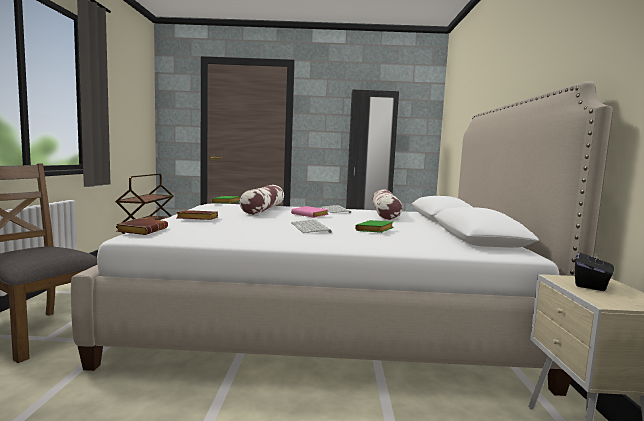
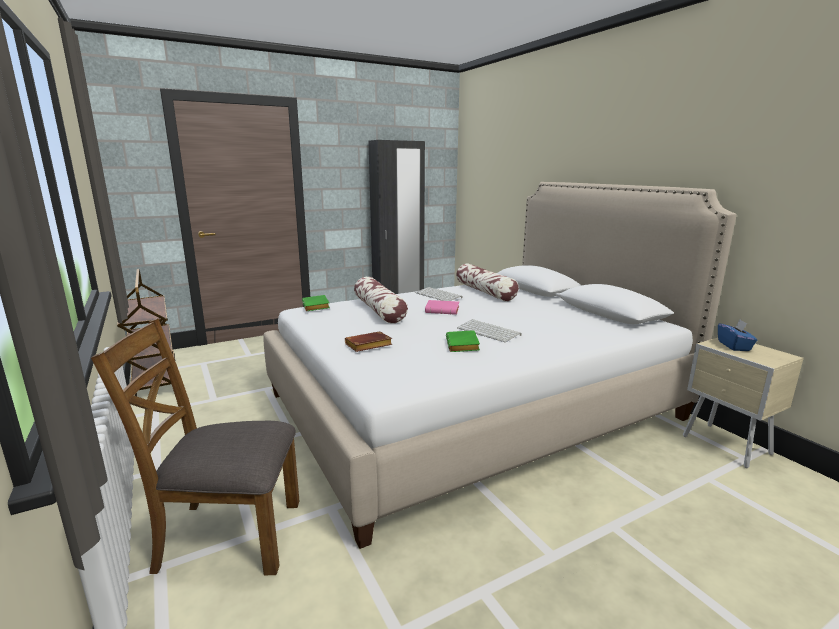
camera: 30 degrees left, 10 degrees up
brown book [116,218,168,235] -> none
green book [355,220,394,233] -> green book moved to [446,330,480,352]
black tissue box [575,248,614,291] -> blue tissue box [718,320,758,351]

